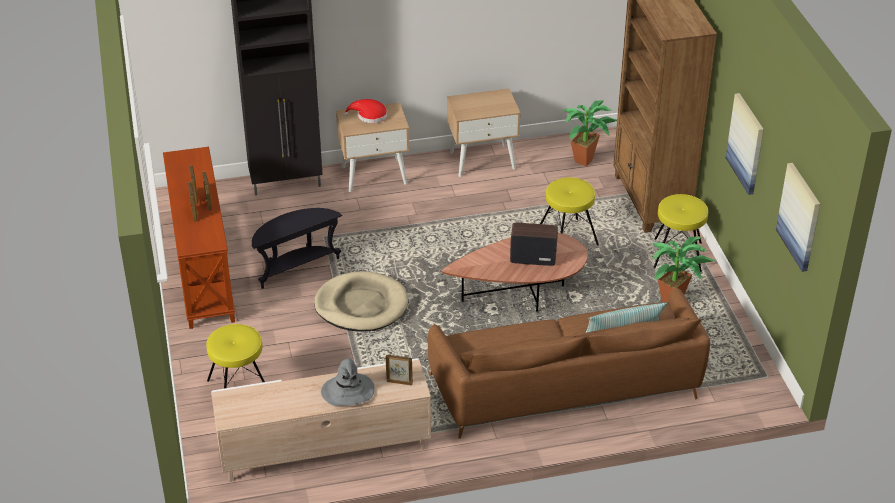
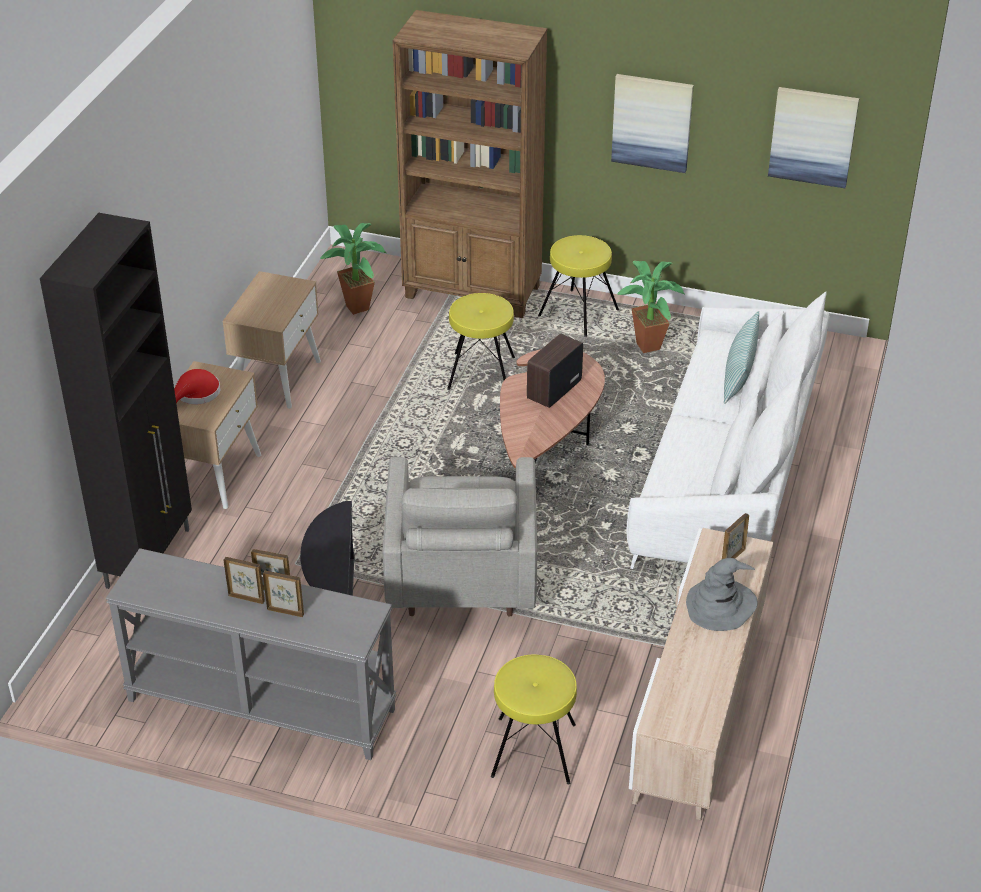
camera: 60 degrees left, 0 degrees up
brown console table [163,147,235,329] -> grey console table [106,548,397,760]
beige dog bed [314,271,408,331] -> grey armchair [383,457,537,616]
brown sofa [428,286,710,439] -> white sofa [627,291,830,569]

